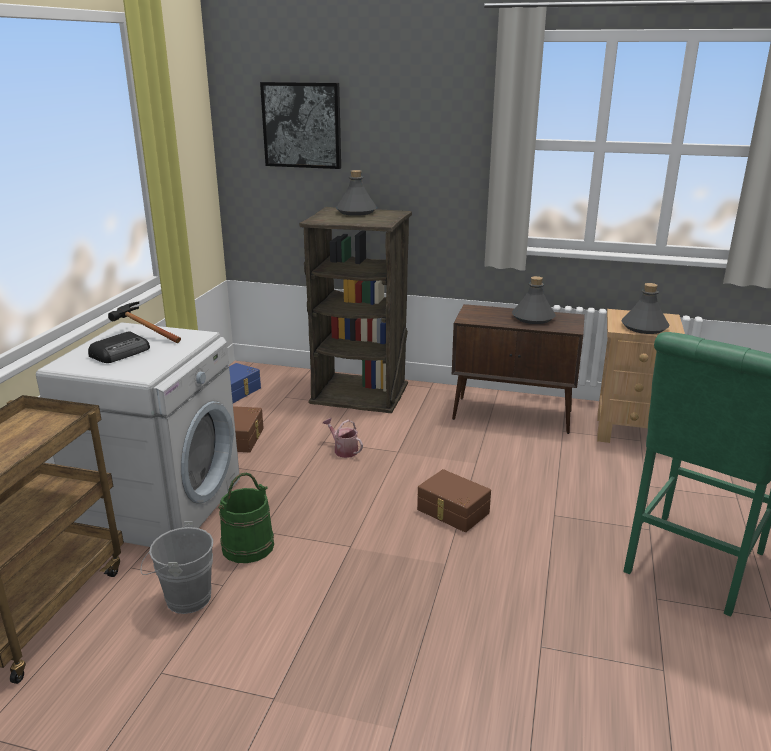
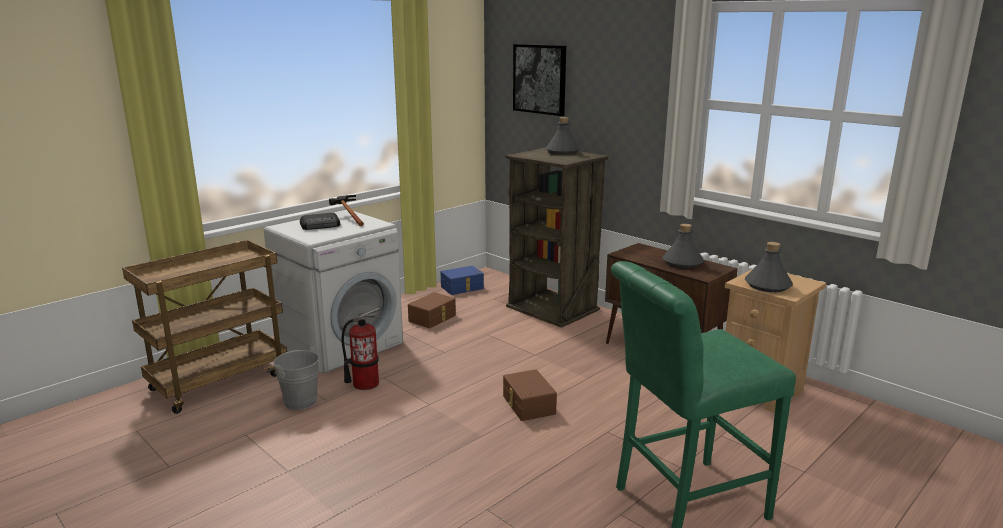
camera: 30 degrees right, 5 degrees down
green bucket [218,473,274,563] -> fire extinguisher [341,308,381,390]
watering can [323,418,363,458] -> none

